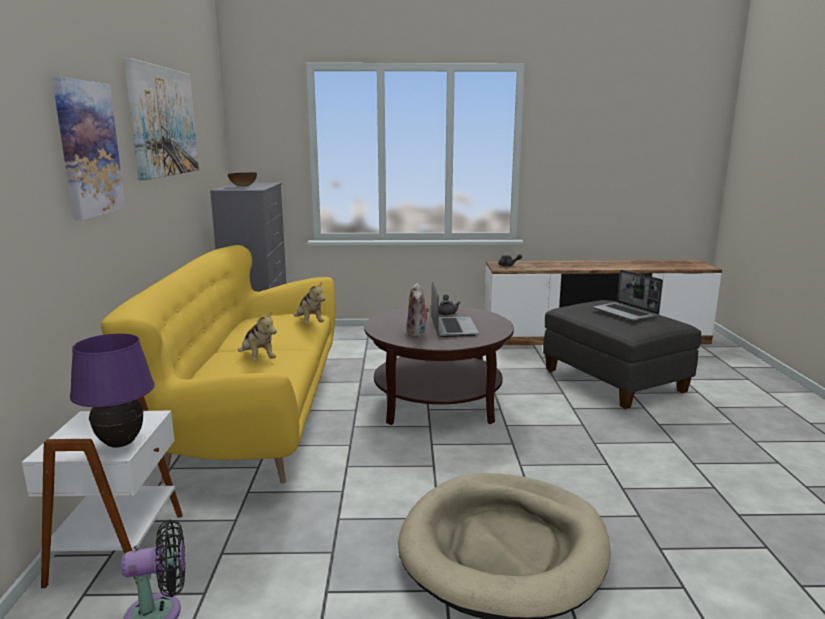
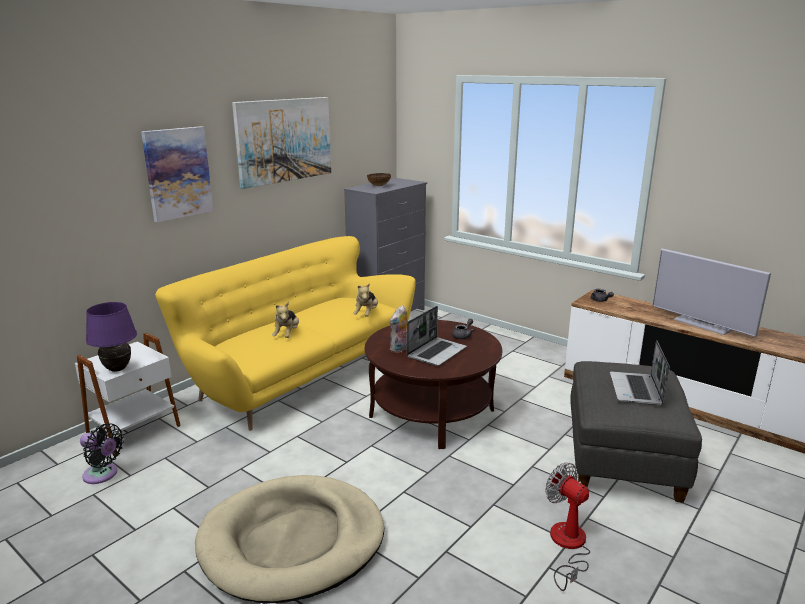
camera: 40 degrees right, 5 degrees up
none -> fan [545,462,590,591]
none -> television [652,249,771,337]

